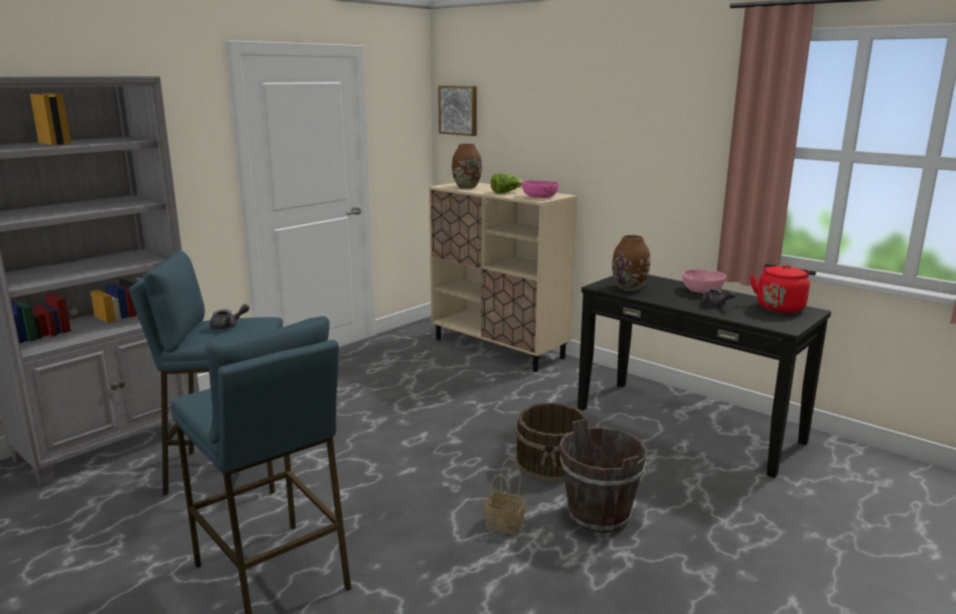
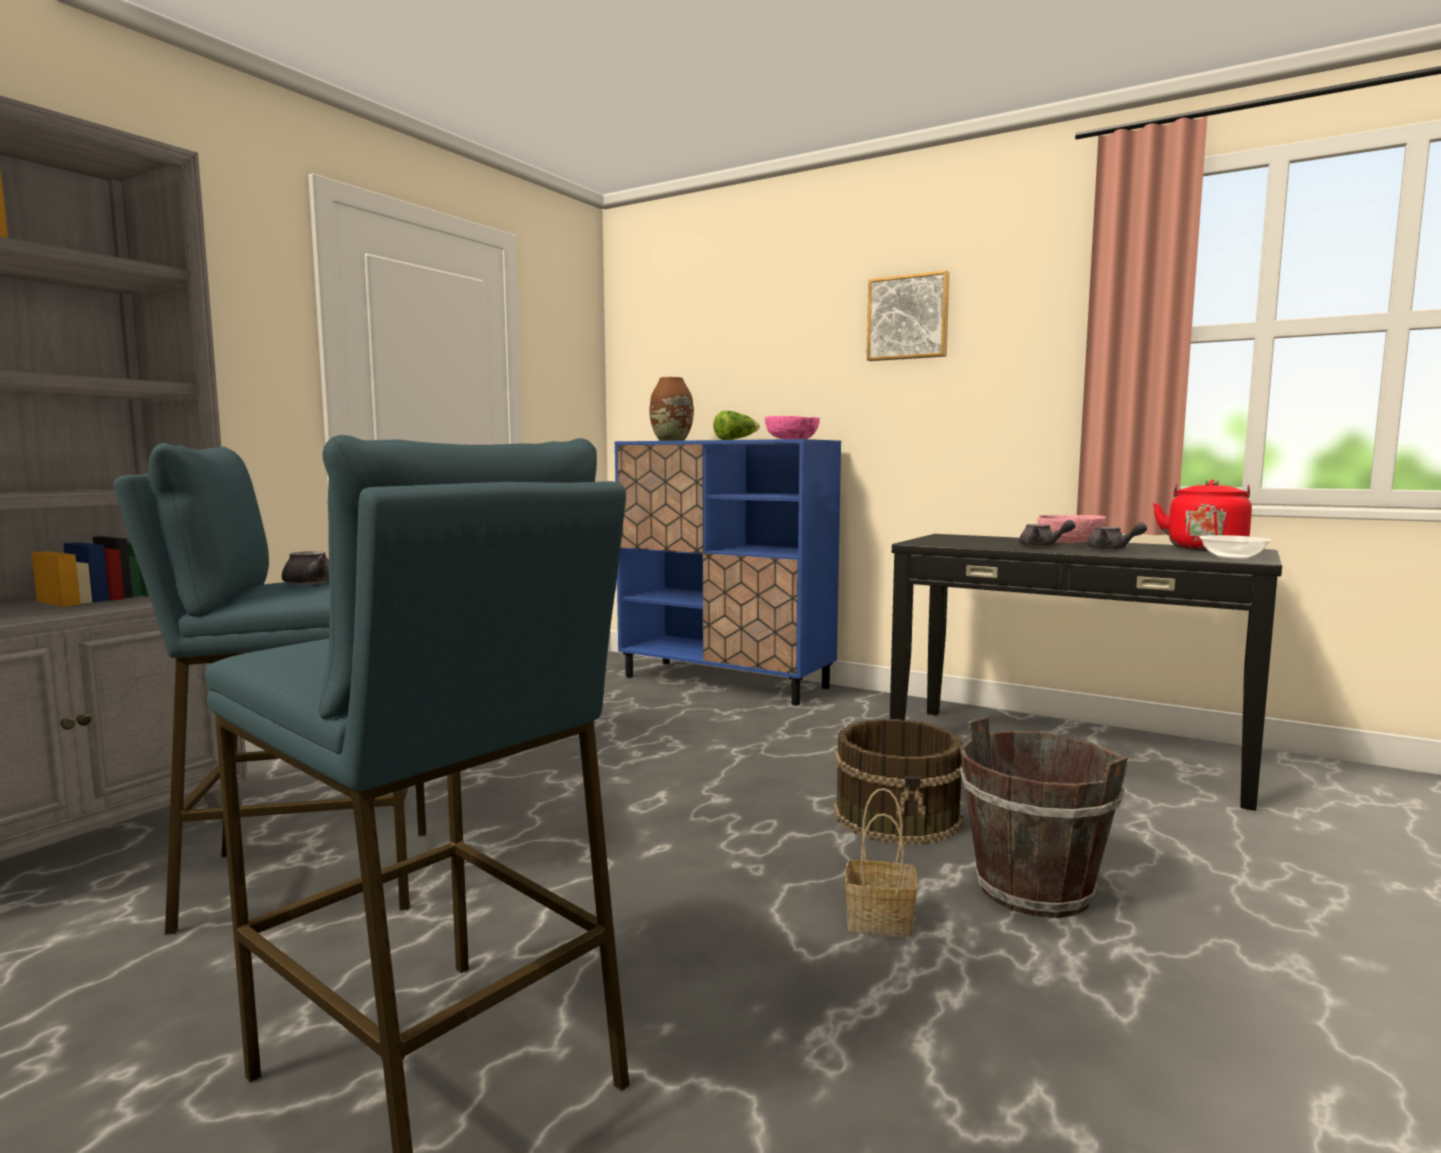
camera: 10 degrees left, 10 degrees down
beige cabinet [429,183,577,372] -> blue cabinet [615,439,841,705]
picture [438,86,477,136] -> picture moved to [867,270,950,361]
brown vase [612,235,650,291] -> none
none -> grey teapot [1019,520,1076,547]
none -> bowl [1199,535,1272,559]

